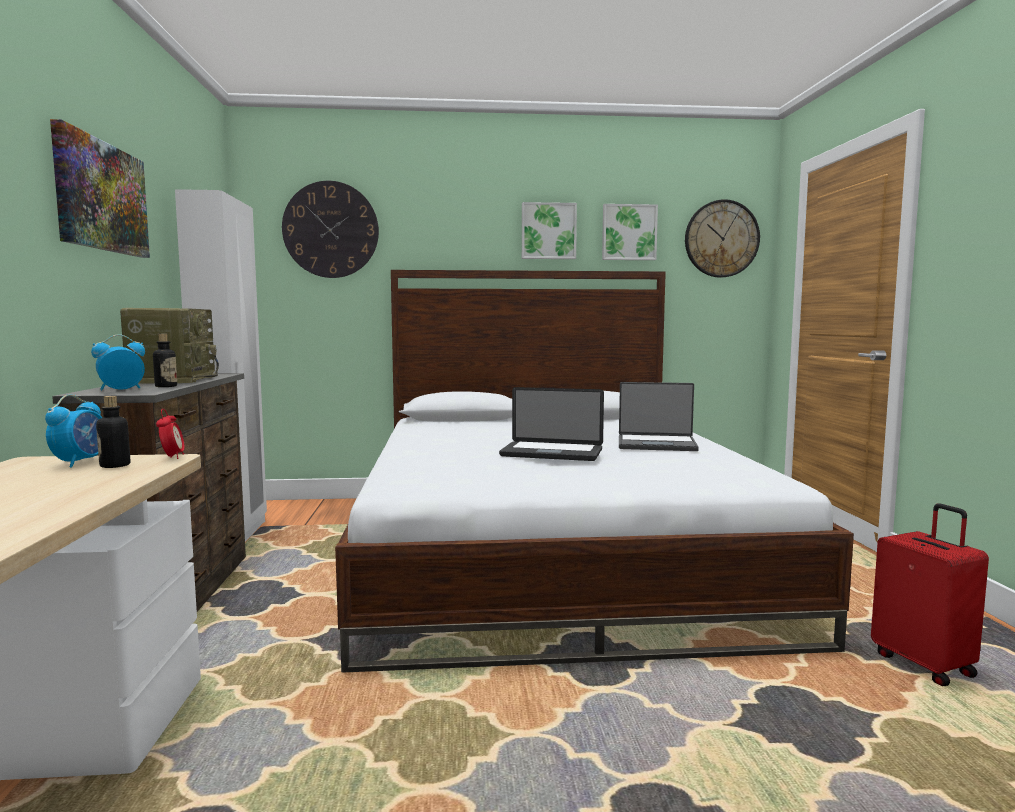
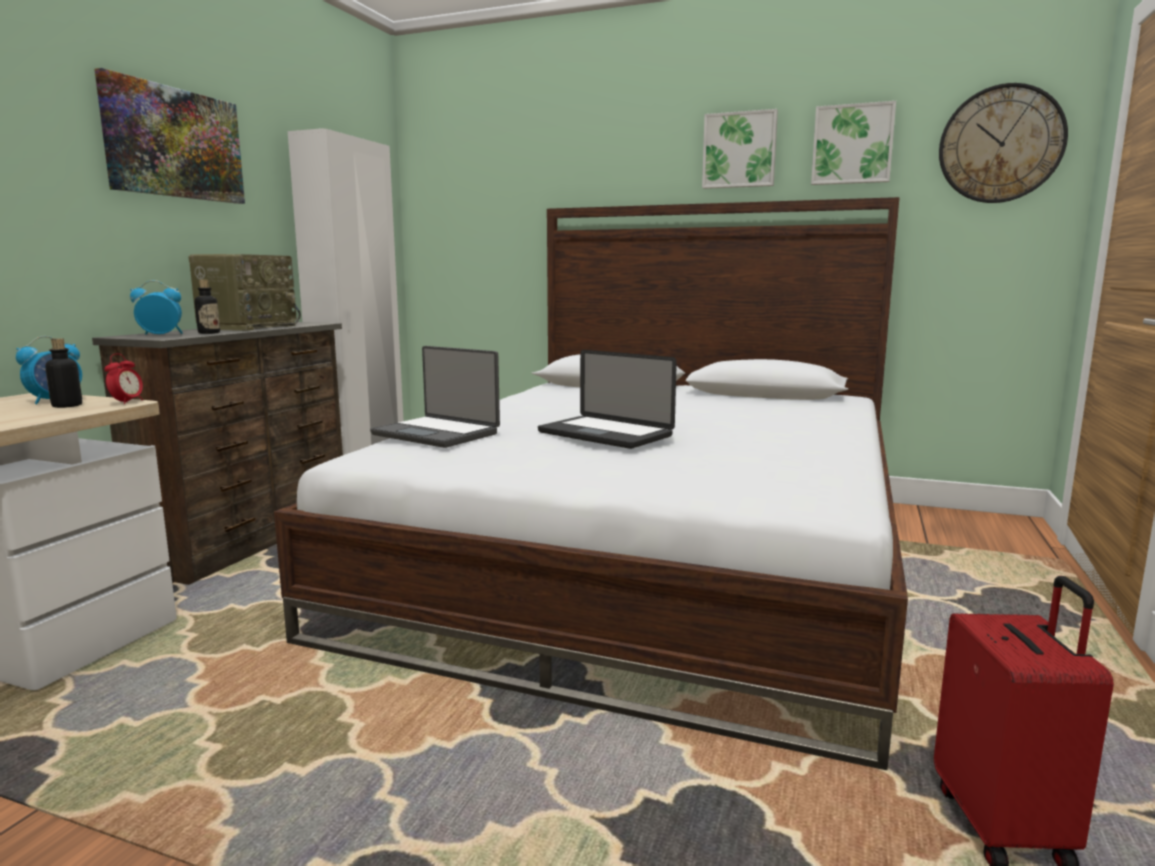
camera: 25 degrees right, 5 degrees up
wall clock [282,181,379,278] -> none
laptop [619,382,699,451] -> laptop moved to [370,346,500,448]

